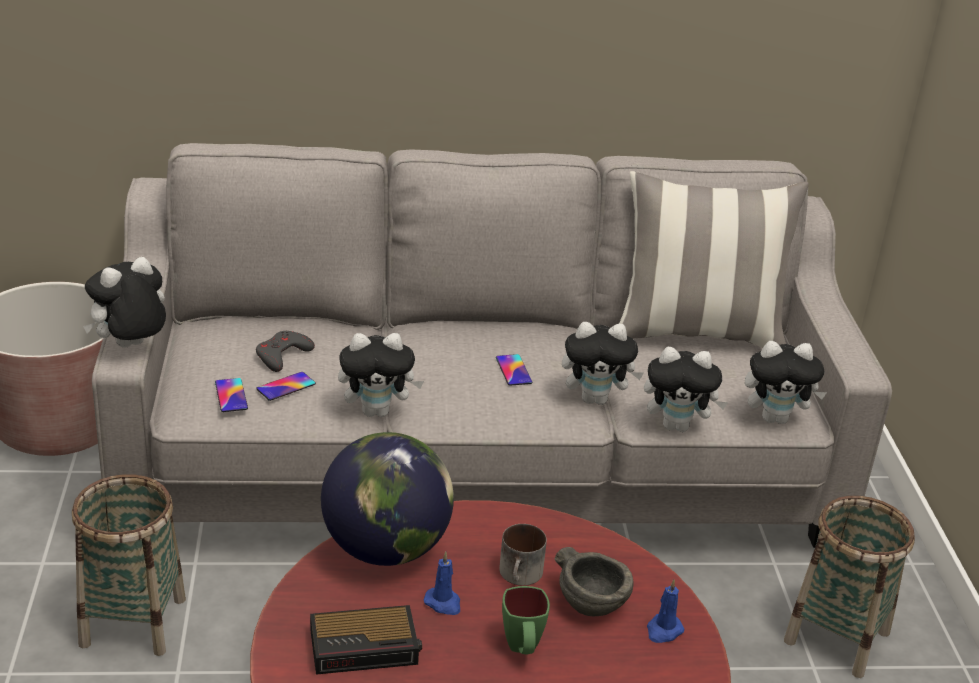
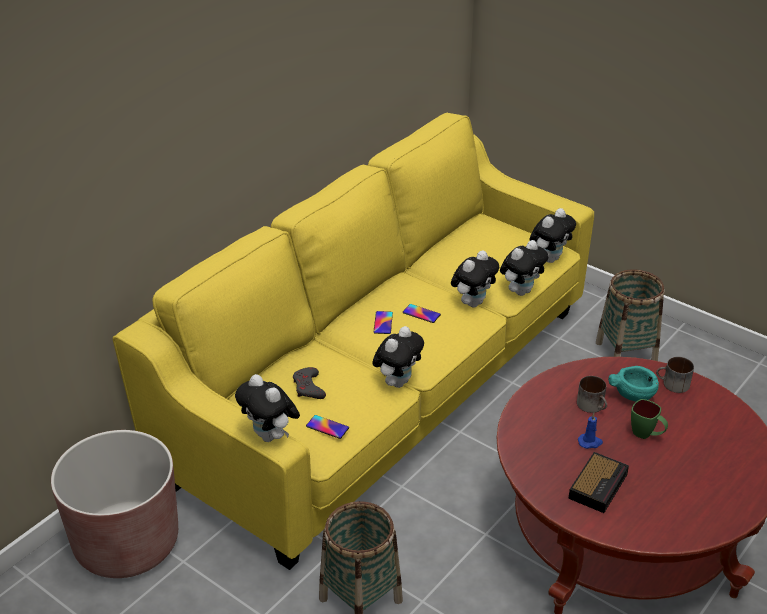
camera: 45 degrees left, 5 degrees up
plush toy [83,257,166,348] -> plush toy turned 45 degrees counterclockwise [235,374,300,442]
grey sofa [92,143,892,548] -> yellow sofa [113,113,594,570]
phone [256,372,316,401] -> phone moved to [374,311,393,334]
globe [321,432,454,566] -> none
grey bowl [554,547,634,616] -> turquoise bowl [608,366,659,402]
pillow [619,171,809,348] -> none
blue candle [647,579,684,643] -> mug [656,357,694,393]

